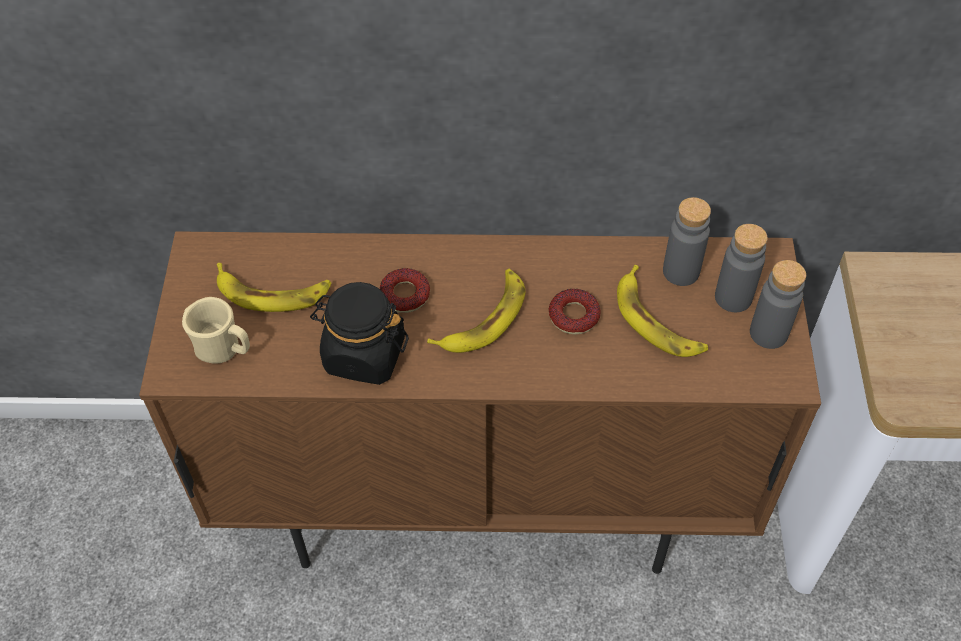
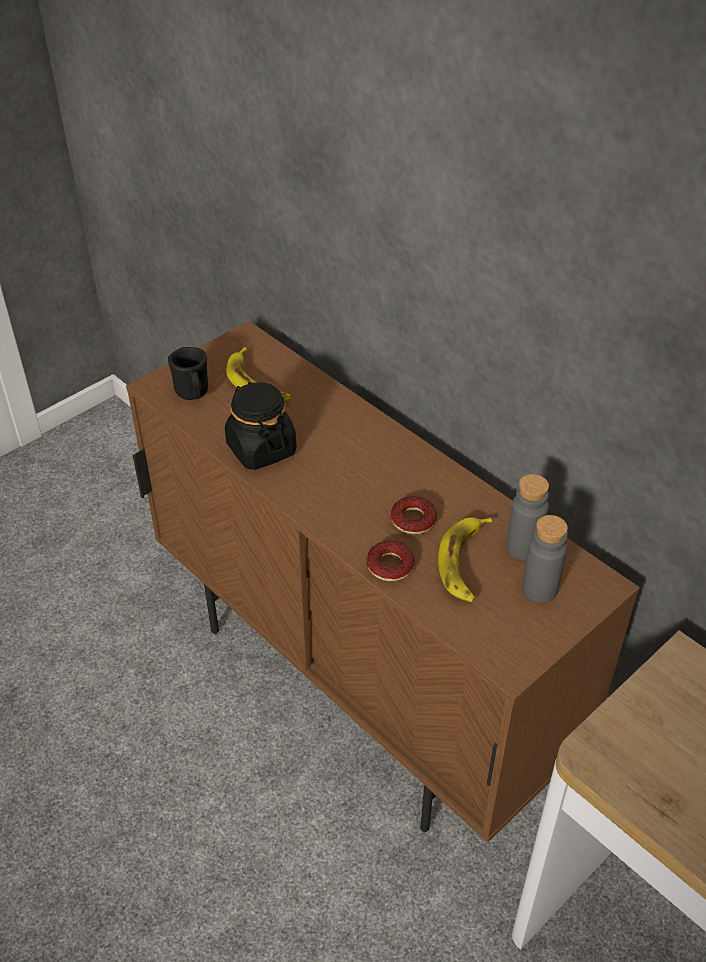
camera: 45 degrees right, 10 degrees down
beige mug [182,297,250,364] -> black mug [168,347,208,400]
donut [379,268,430,313] -> donut moved to [366,540,415,581]
banana [427,269,525,353] -> none
grey bottle [750,260,806,349] -> none

